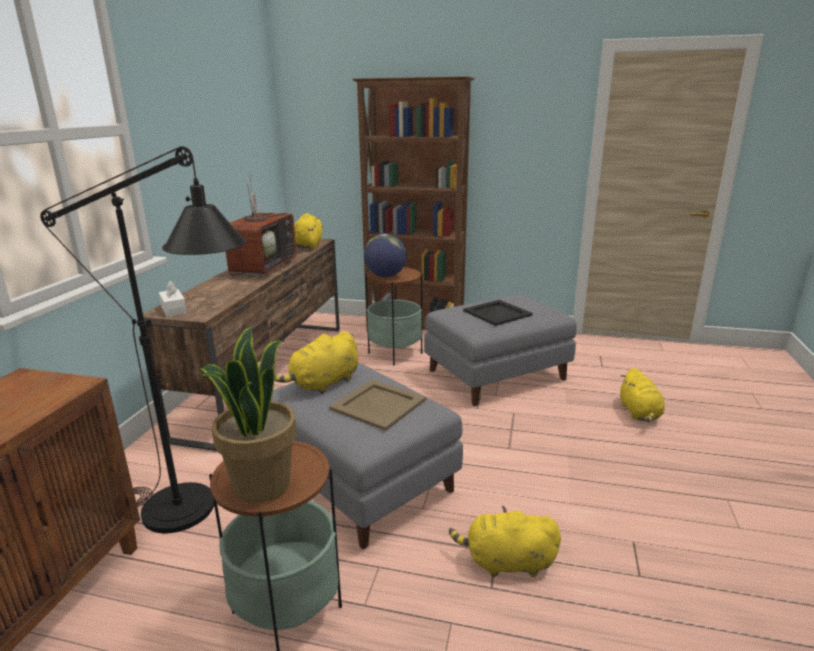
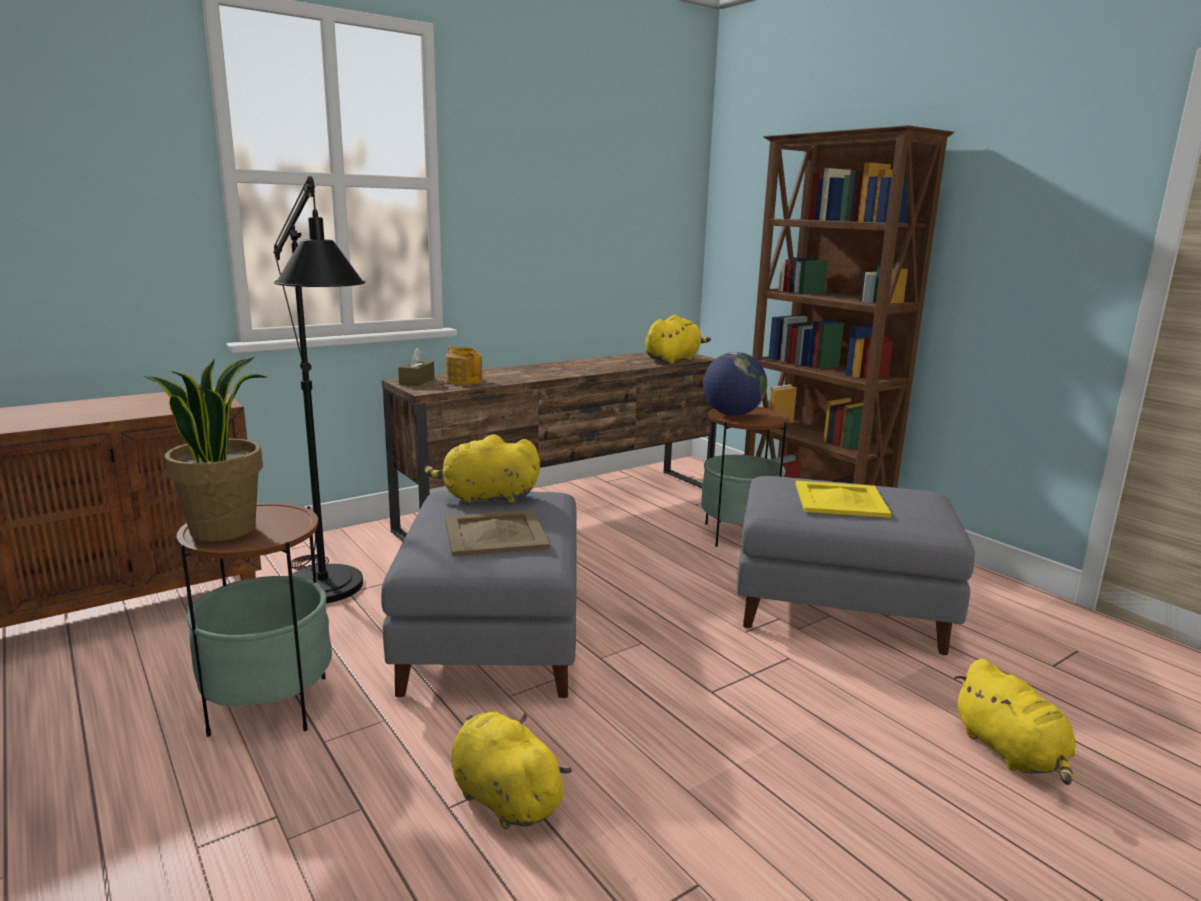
camera: 40 degrees right, 5 degrees down
white tissue box [159,281,187,317] -> brown tissue box [398,348,434,386]
television [226,171,296,277] -> none
black tray [463,300,533,326] -> yellow tray [795,481,891,518]
yellow plush toy [620,367,665,422] -> yellow plush toy turned 60 degrees counterclockwise [955,659,1076,785]
none -> teapot [446,346,482,385]

